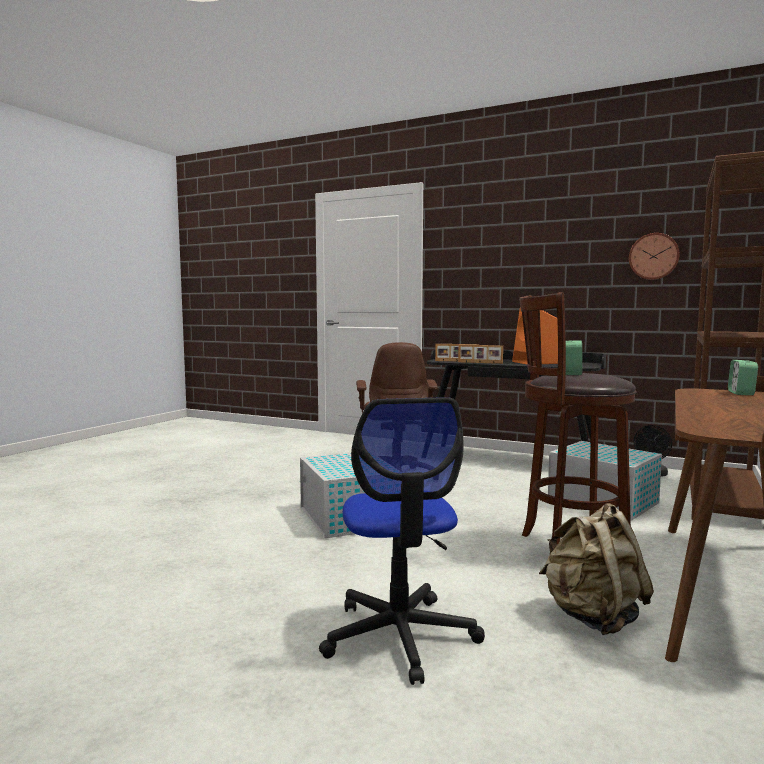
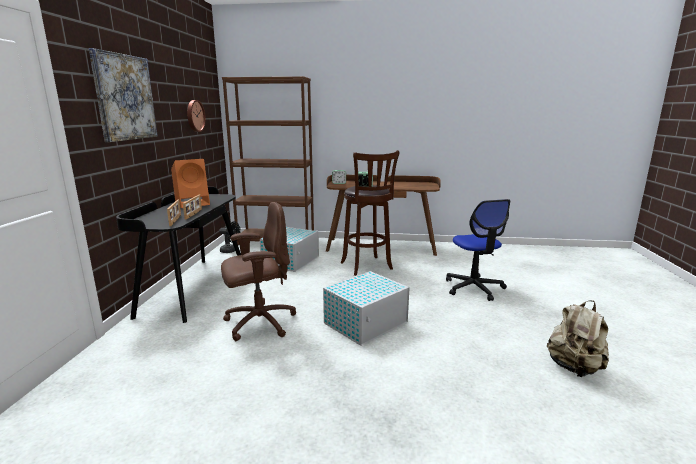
camera: 110 degrees left, 10 degrees up
office chair [319,397,485,685] -> office chair turned 105 degrees clockwise [446,199,510,301]
beige backpack [539,503,654,635] -> beige backpack moved to [547,300,609,377]
none -> picture [89,48,158,142]

